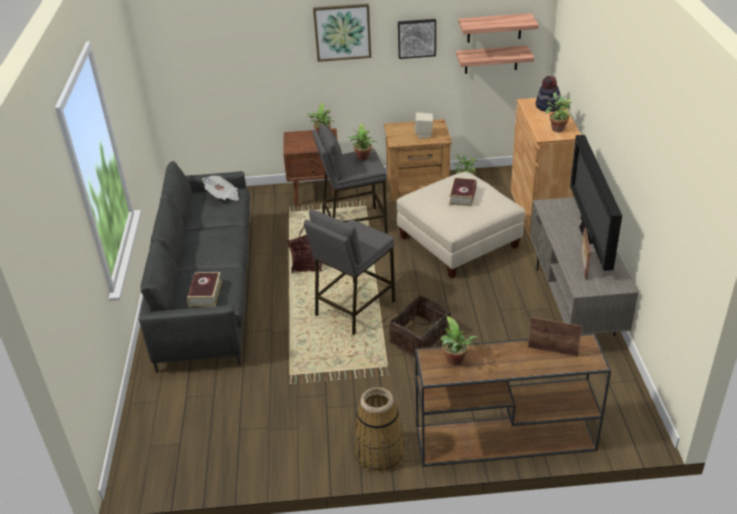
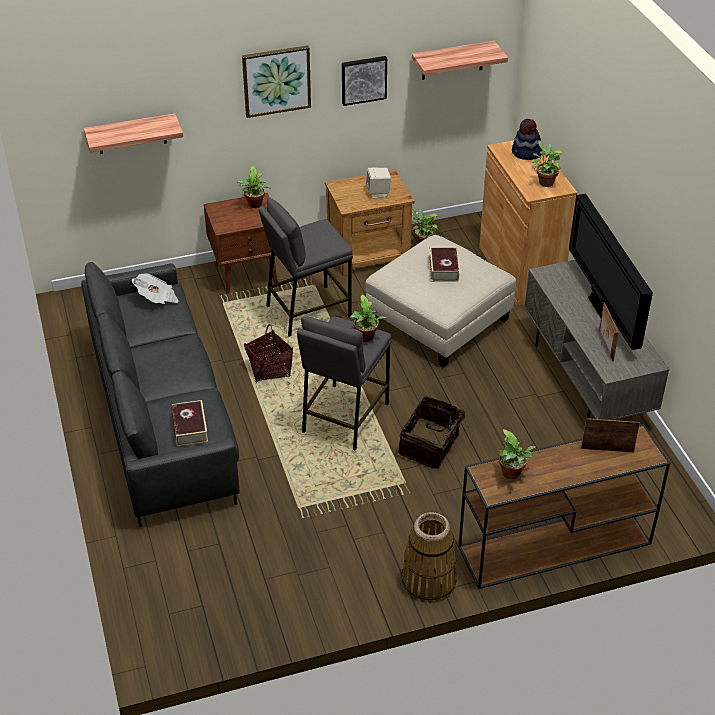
camera: 15 degrees left, 5 degrees up
potted plant [348,124,377,161] -> potted plant moved to [350,295,387,342]
shelf [456,45,534,74] -> shelf moved to [84,113,183,154]

